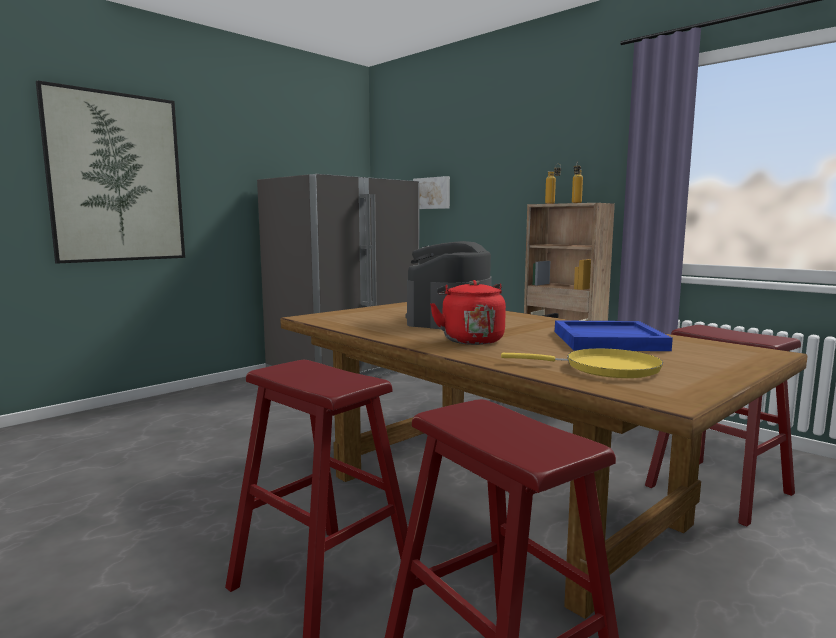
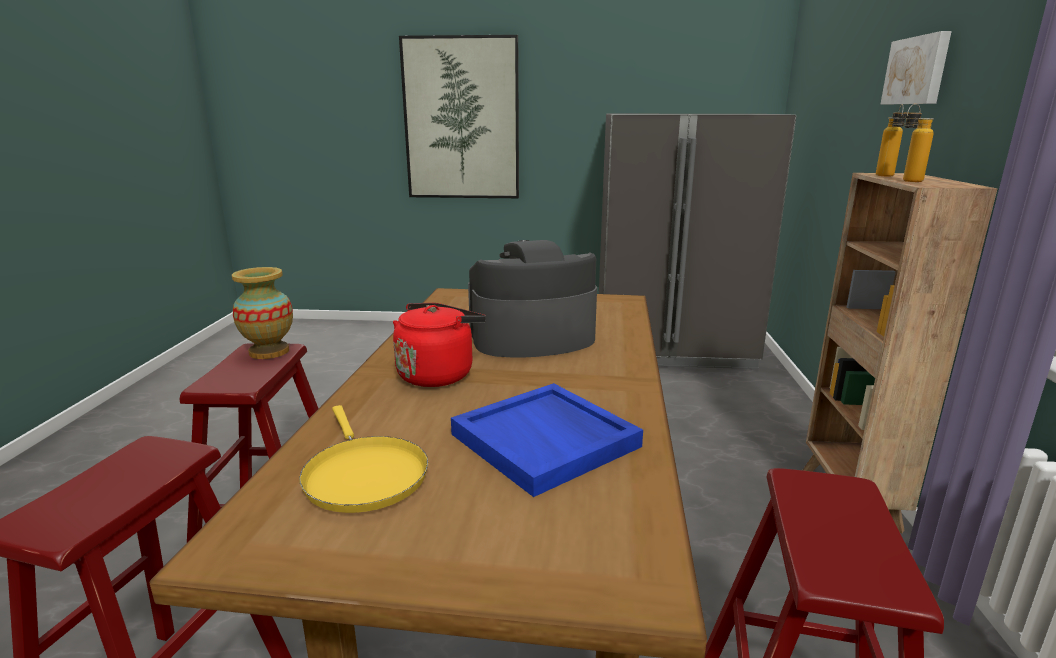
camera: 50 degrees right, 10 degrees up
picture [413,176,450,209] -> picture moved to [881,31,952,104]
none -> vase [232,267,293,359]

